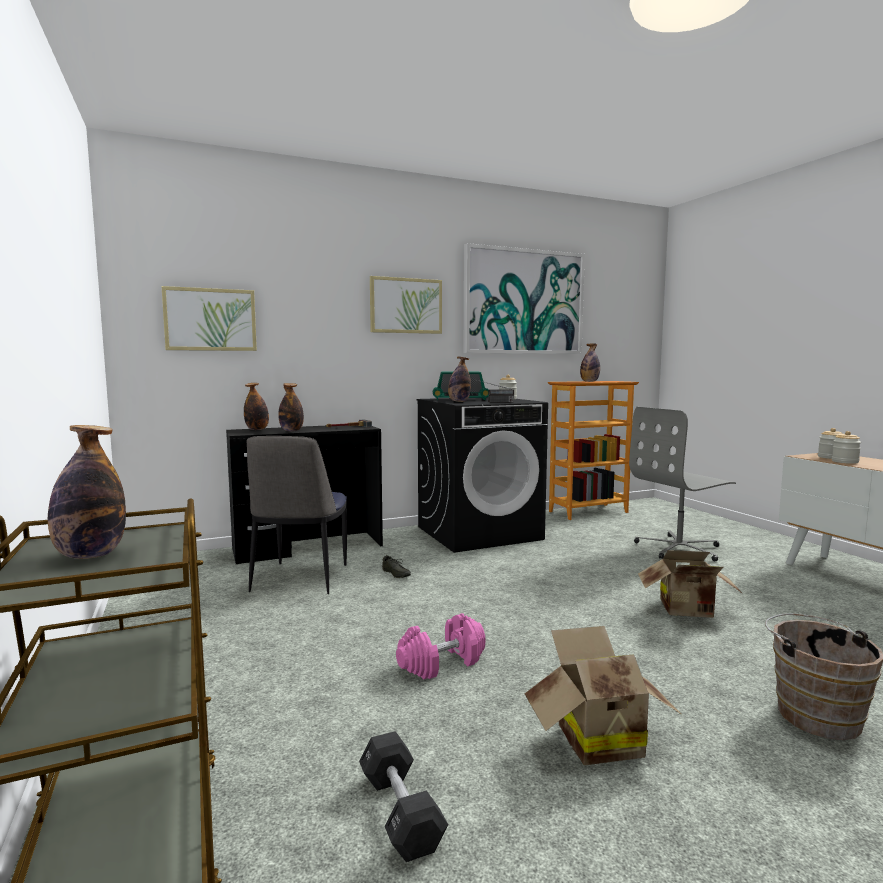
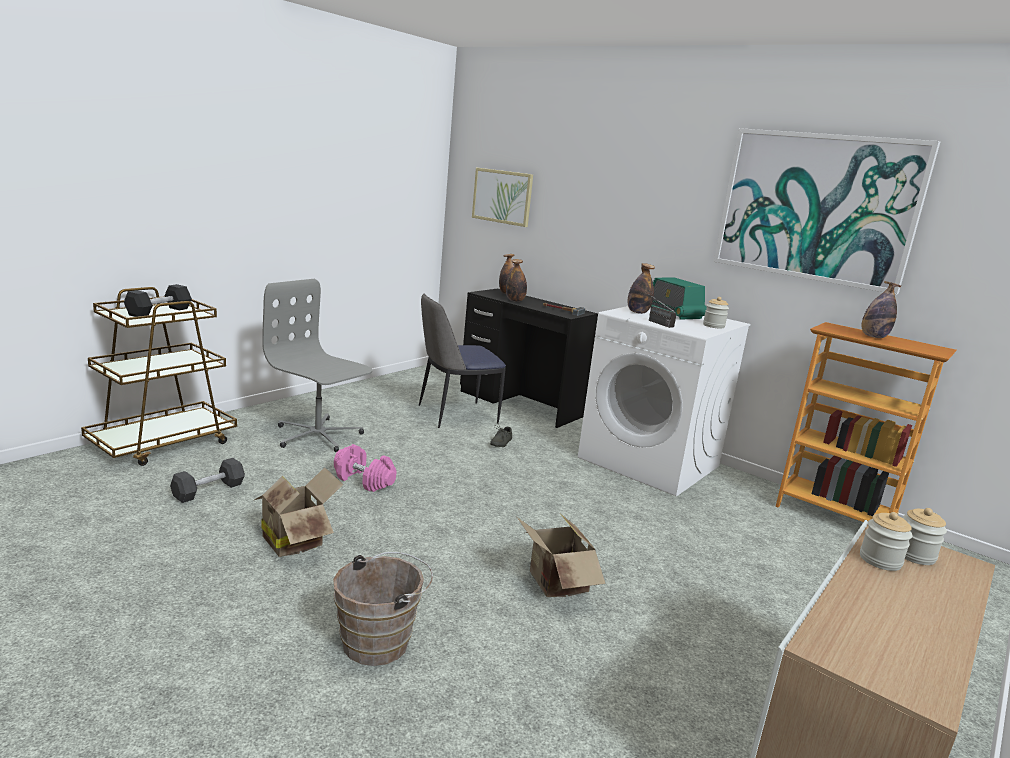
camera: 60 degrees right, 10 degrees up
bottle [48,425,126,559] -> black dumbbell [124,284,192,317]
picture [370,276,442,334] -> none
black washing machine [417,397,548,553] -> white washing machine [578,306,750,496]
grey office chair [629,407,736,561] -> grey office chair moved to [262,279,372,452]

